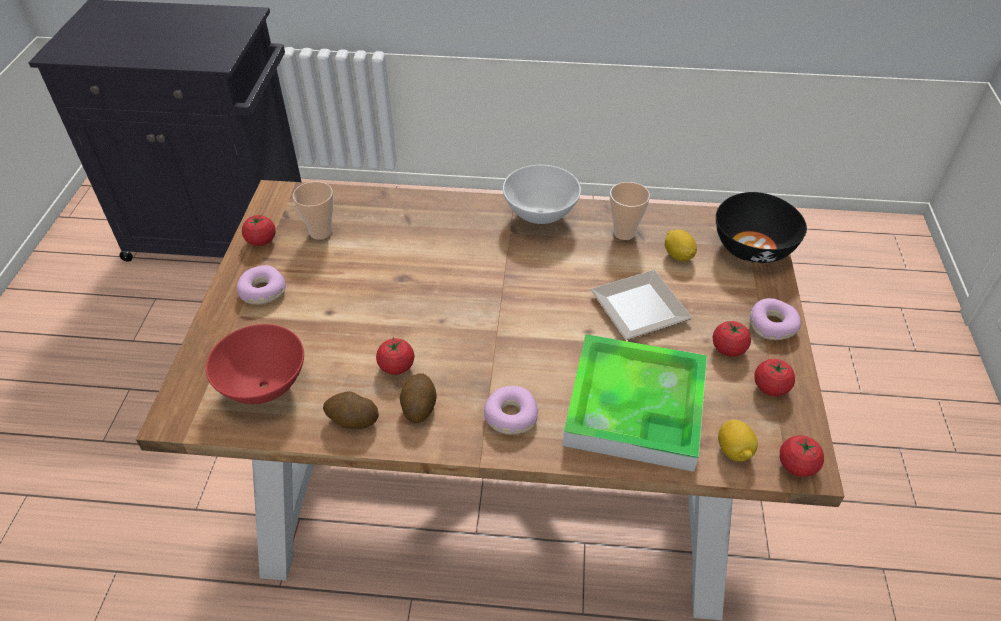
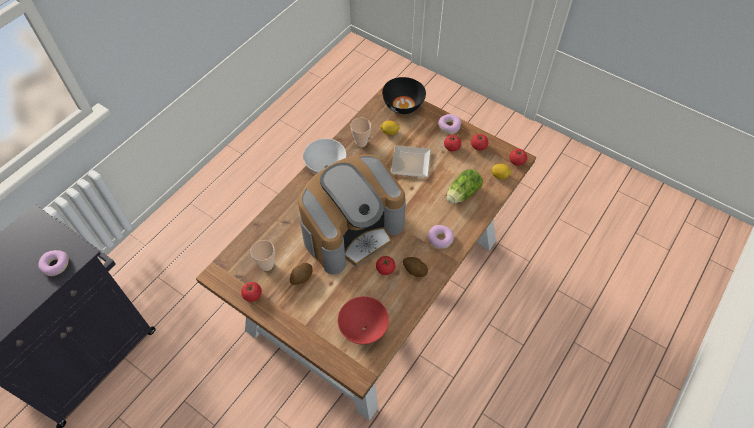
camera: 60 degrees left, 10 degrees up
donut [237,265,286,305] -> donut moved to [38,250,69,276]
potato [323,391,379,429] -> potato moved to [290,263,313,285]
tray [563,334,707,472] -> lettuce [446,169,483,204]
none -> coffee machine [298,154,406,274]

